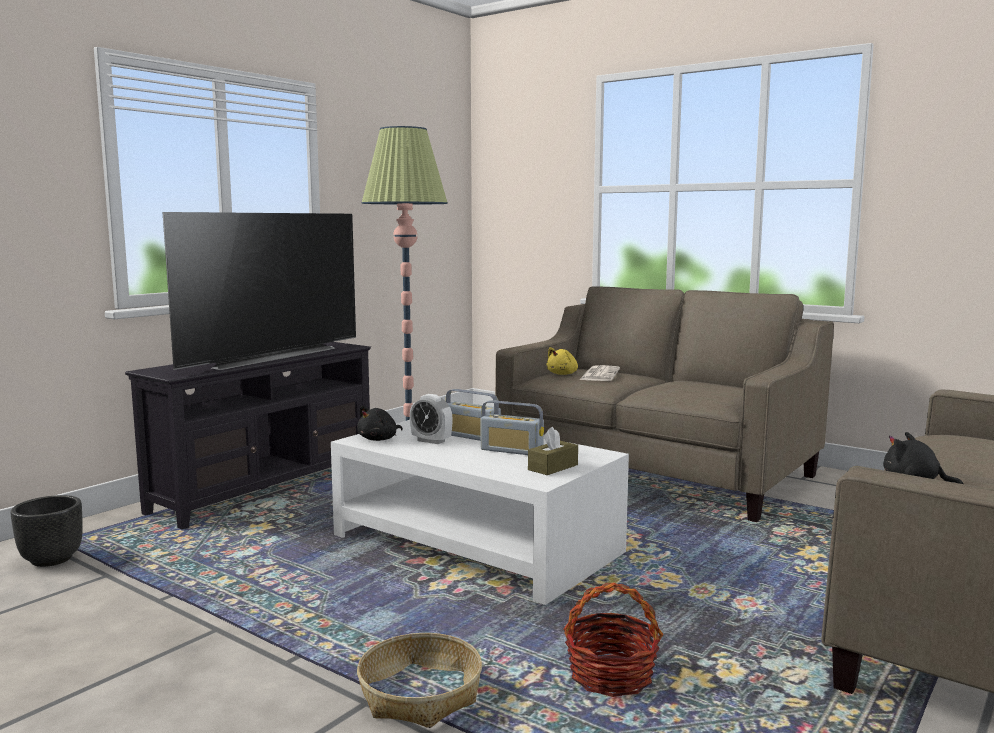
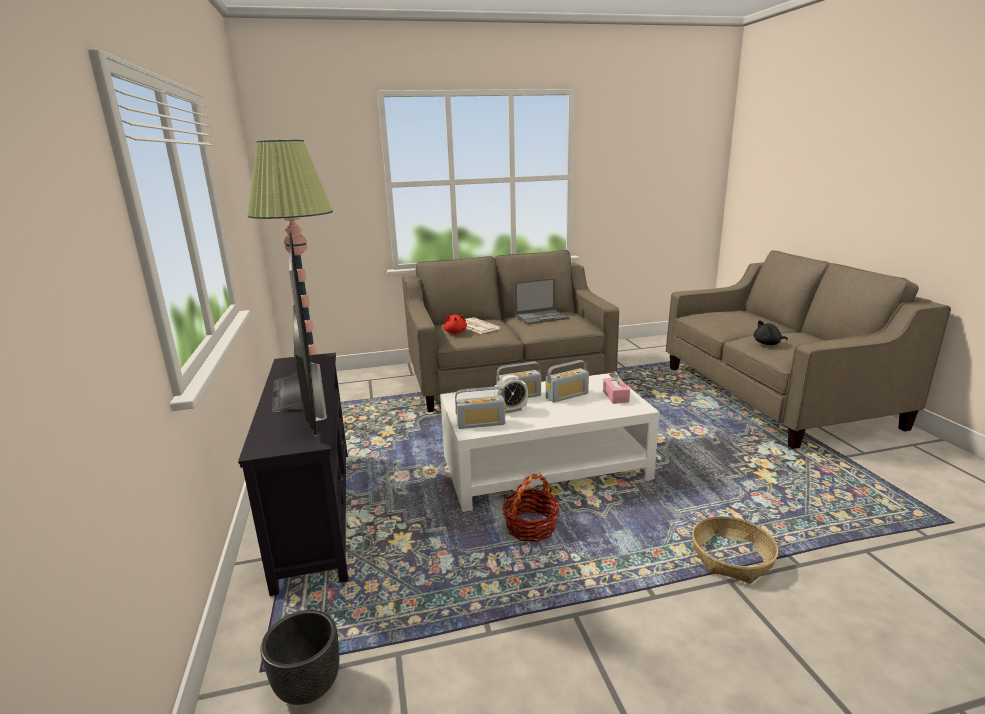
camera: 50 degrees left, 10 degrees up
black plush toy [357,406,403,441] -> radio [455,386,506,429]
brown tissue box [528,427,578,475] -> pink tissue box [603,371,630,404]
yellow plush toy [546,347,578,375] -> red plush toy [443,315,467,334]
basket [564,582,663,697] -> basket moved to [502,473,559,542]
none -> laptop [514,278,569,324]

